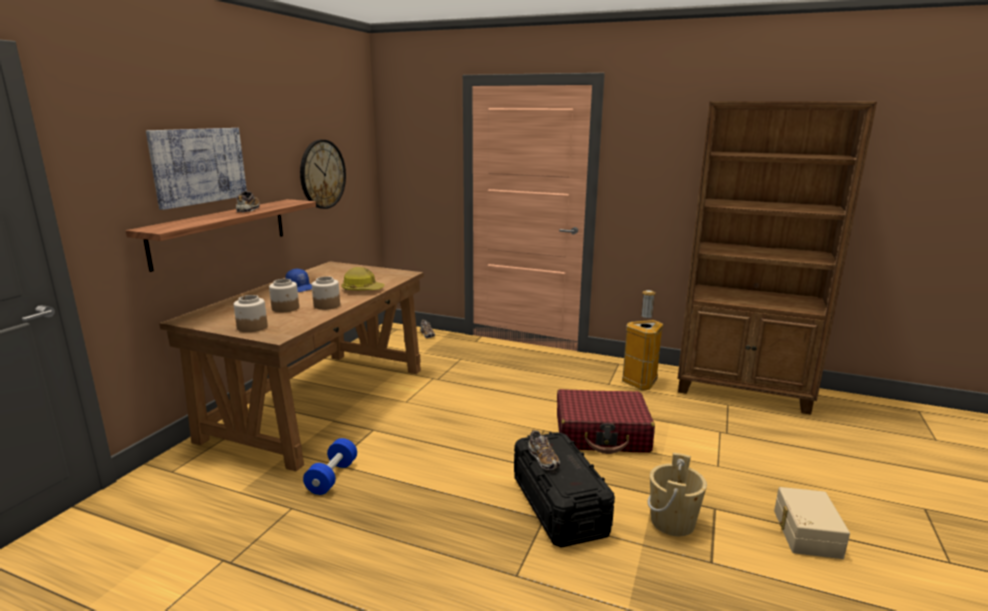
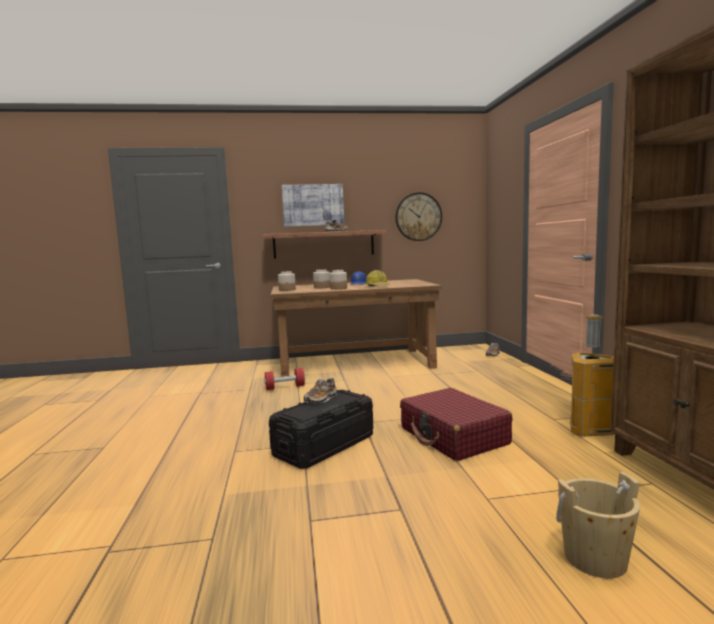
camera: 60 degrees right, 10 degrees down
blue dumbbell [303,438,357,495] -> red dumbbell [265,368,305,390]
beige bucket [647,453,707,536] -> beige bucket moved to [556,472,640,579]
beige storage box [774,487,850,559] -> none

